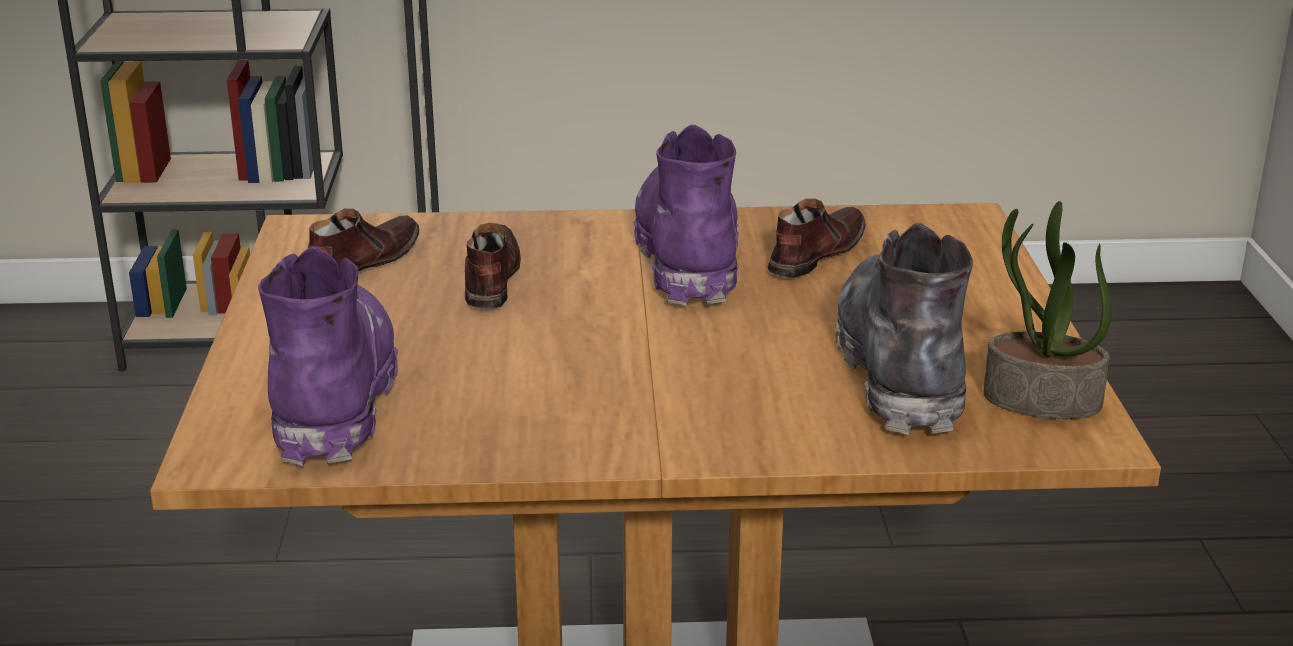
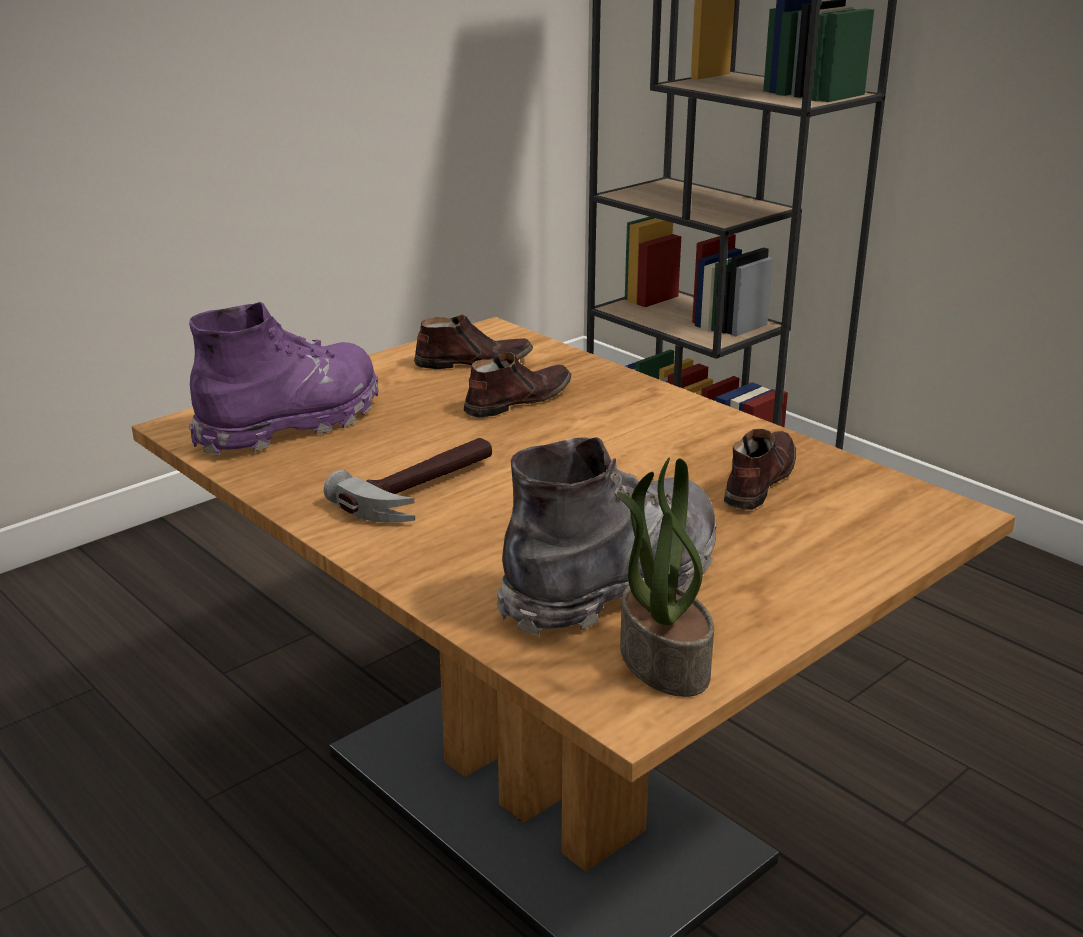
camera: 50 degrees right, 0 degrees up
purple boot [634,125,739,306] -> none
brown shoe [768,198,866,278] -> brown shoe turned 60 degrees counterclockwise [724,429,796,510]
none -> hammer [324,438,492,523]

